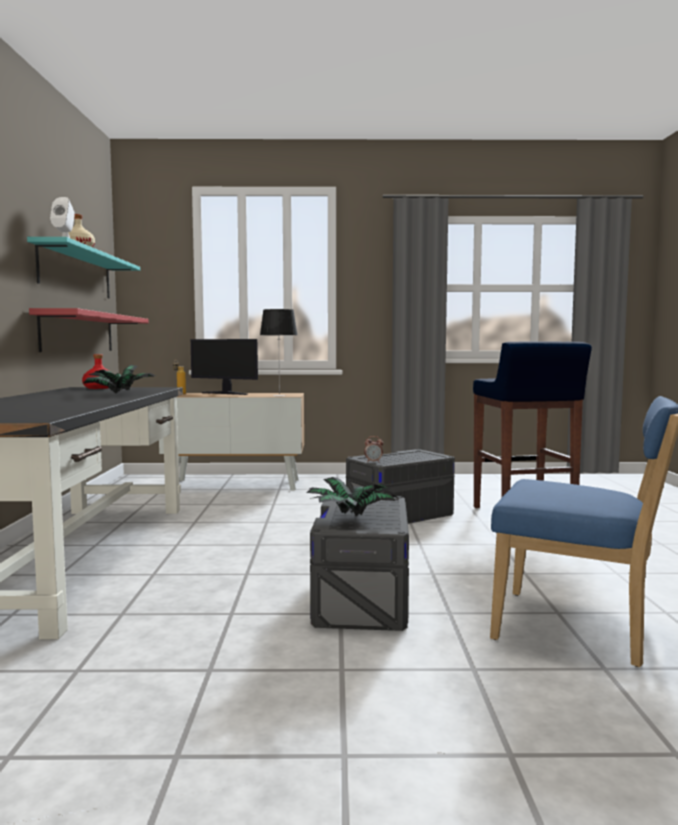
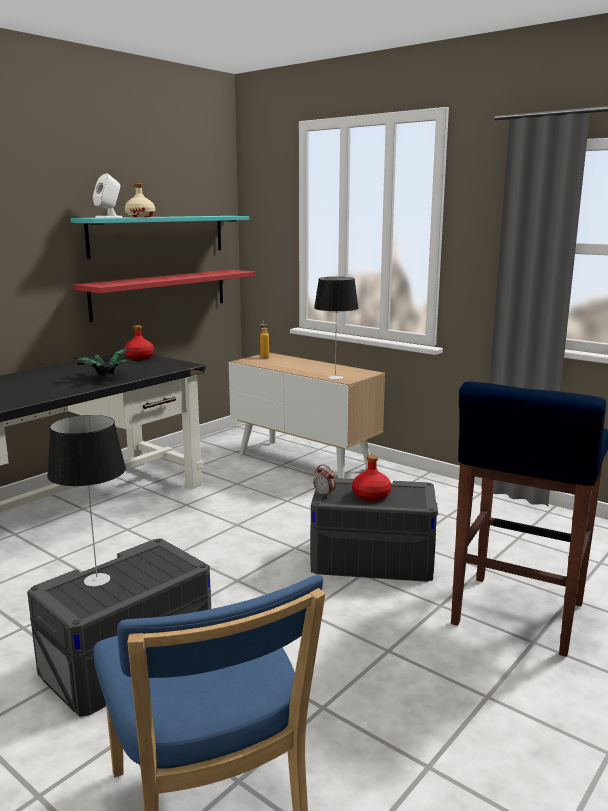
camera: 40 degrees right, 10 degrees up
monitor [191,339,258,395] -> none
potted plant [306,477,399,517] -> table lamp [47,415,126,587]
none -> red bottle [352,455,391,501]

